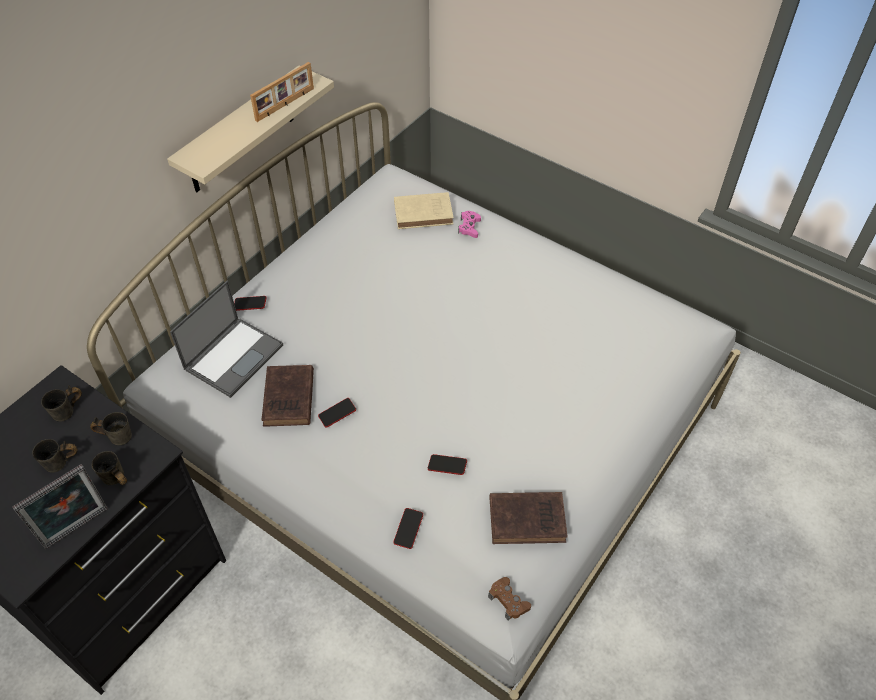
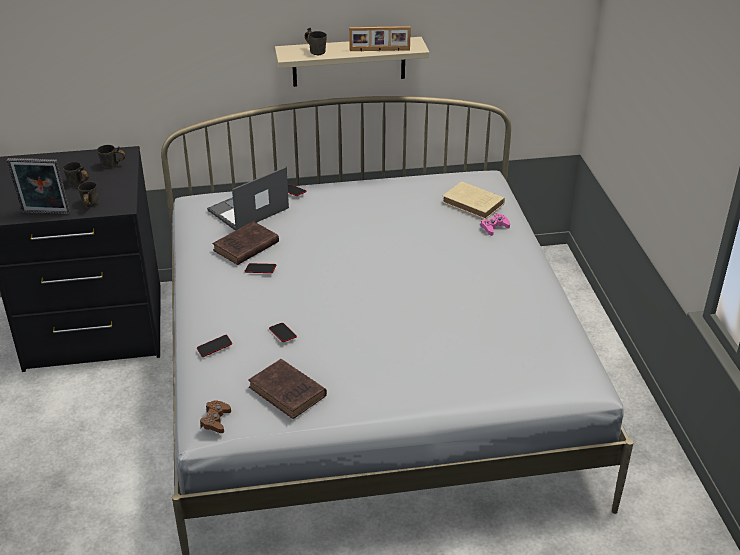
camera: 45 degrees right, 15 degrees down
grey mug [90,412,132,445] -> grey mug moved to [305,28,327,55]
laptop [170,281,283,398] -> laptop turned 150 degrees clockwise [207,167,289,230]

